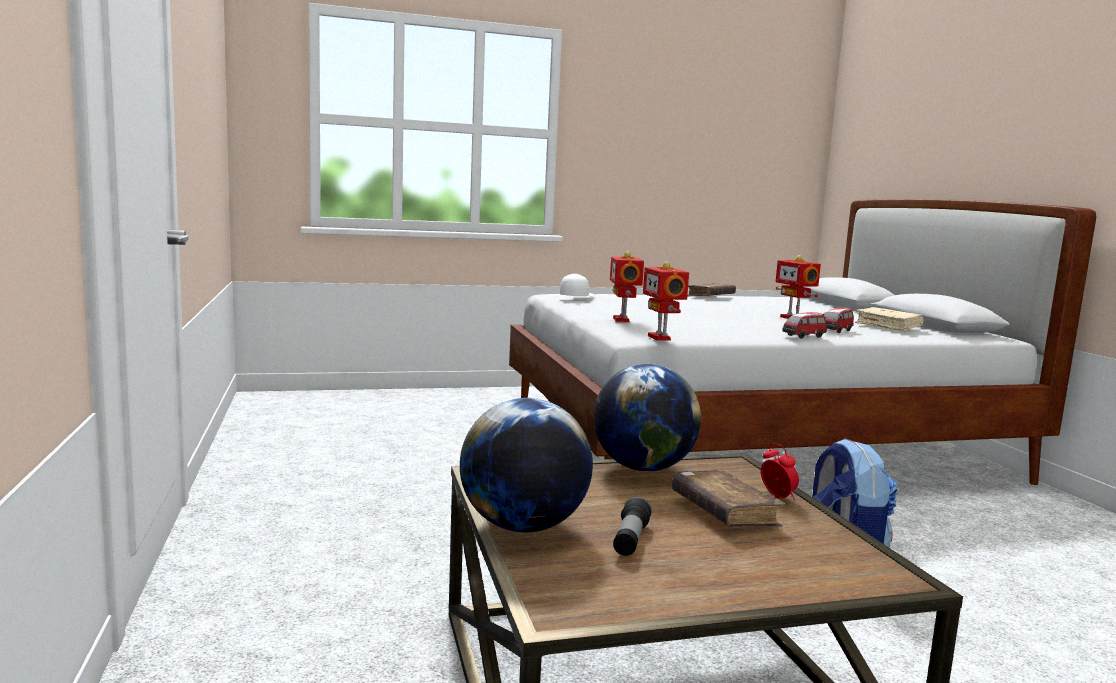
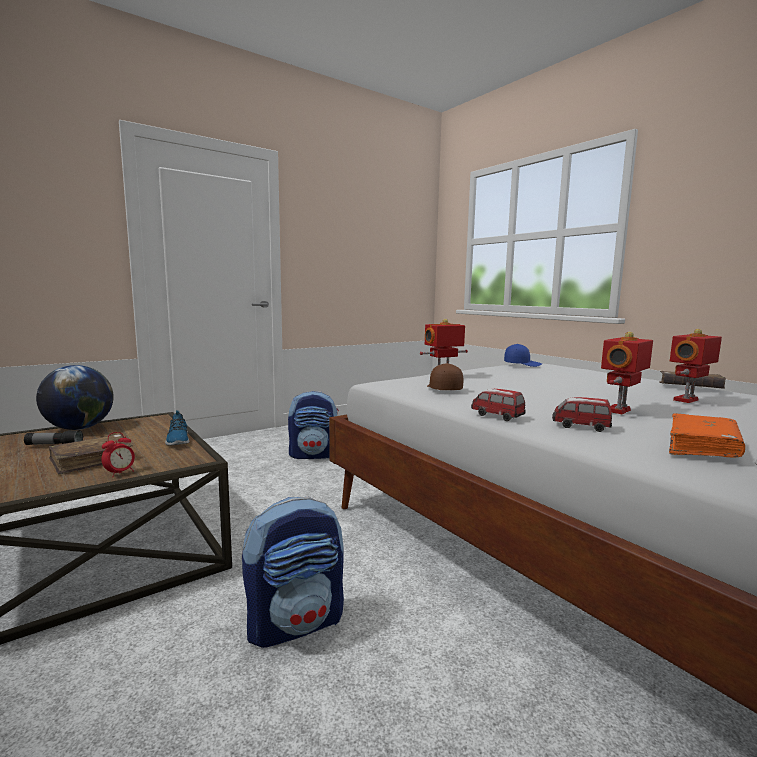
camera: 70 degrees right, 0 degrees up
white cap [560,273,595,298] -> blue cap [504,344,542,367]
globe [594,364,701,471] -> shoe [165,410,190,445]
toy robot [643,261,689,340] -> toy robot moved to [670,329,722,403]
beige book [855,307,924,332] -> orange book [669,413,745,458]
none -> backpack [288,391,339,459]
none -> brown cap [427,363,463,390]

